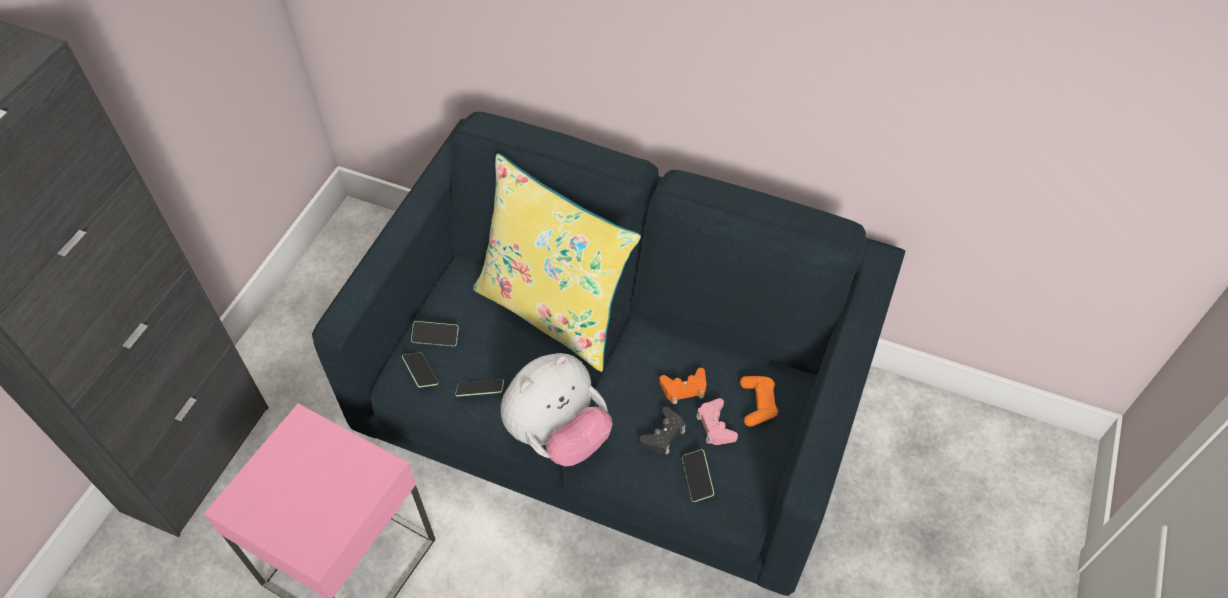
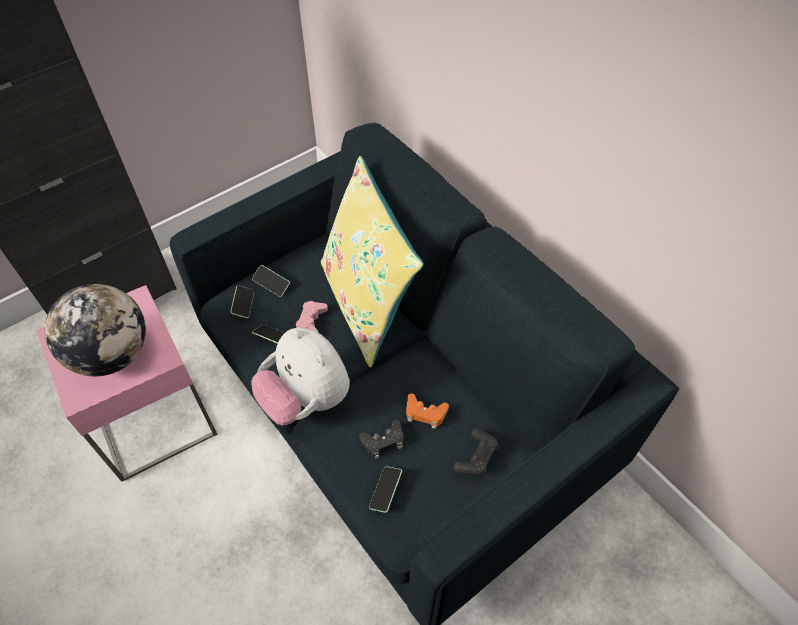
camera: 30 degrees right, 0 degrees up
plush toy [501,353,613,467] -> plush toy turned 60 degrees clockwise [251,327,350,425]
pink game controller [696,398,738,445] -> pink game controller moved to [295,301,328,332]
orange game controller [740,376,778,427] -> black game controller [453,428,499,475]
none -> globe [45,284,146,376]

